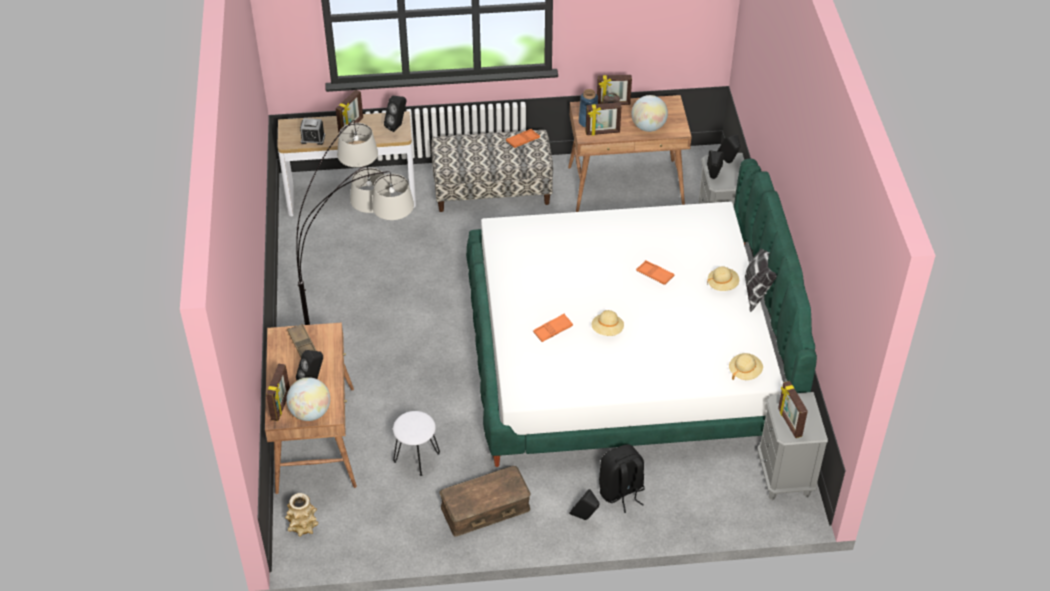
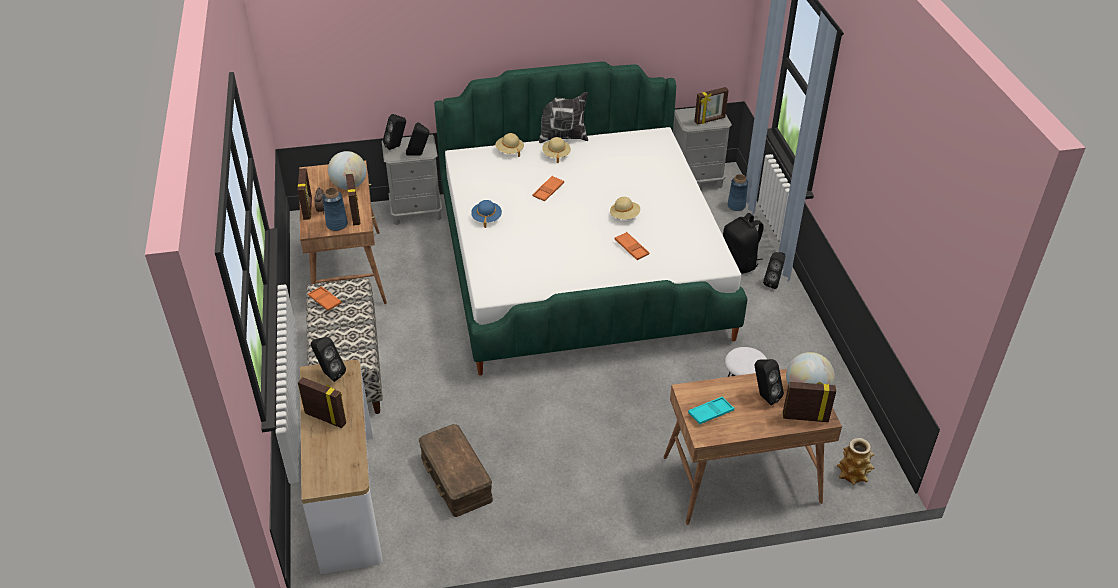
camera: 95 degrees left, 5 degrees down
brown tray [287,324,316,357] -> turquoise tray [688,396,734,424]
floor lamp [296,120,414,325] -> none
alarm clock [300,118,325,145] -> none
brown storage box [439,466,531,536] -> brown storage box moved to [419,424,493,517]
beige hat [729,353,763,380] -> beige hat moved to [495,133,524,157]
none -> blue hat [471,200,502,228]
none -> blue vase [727,174,748,211]

